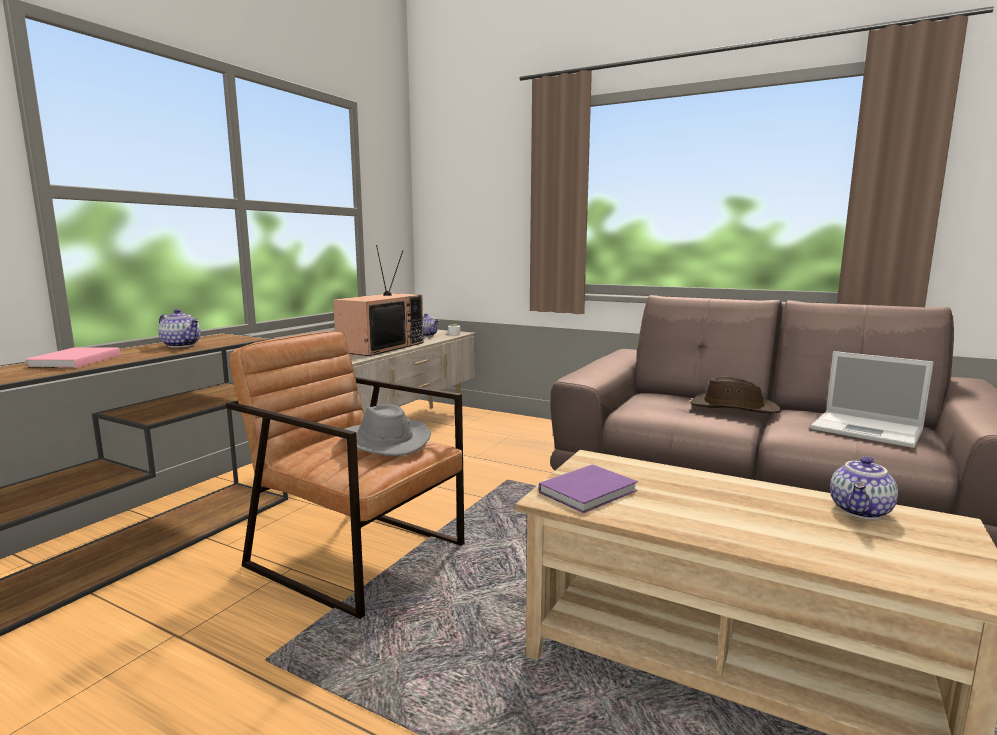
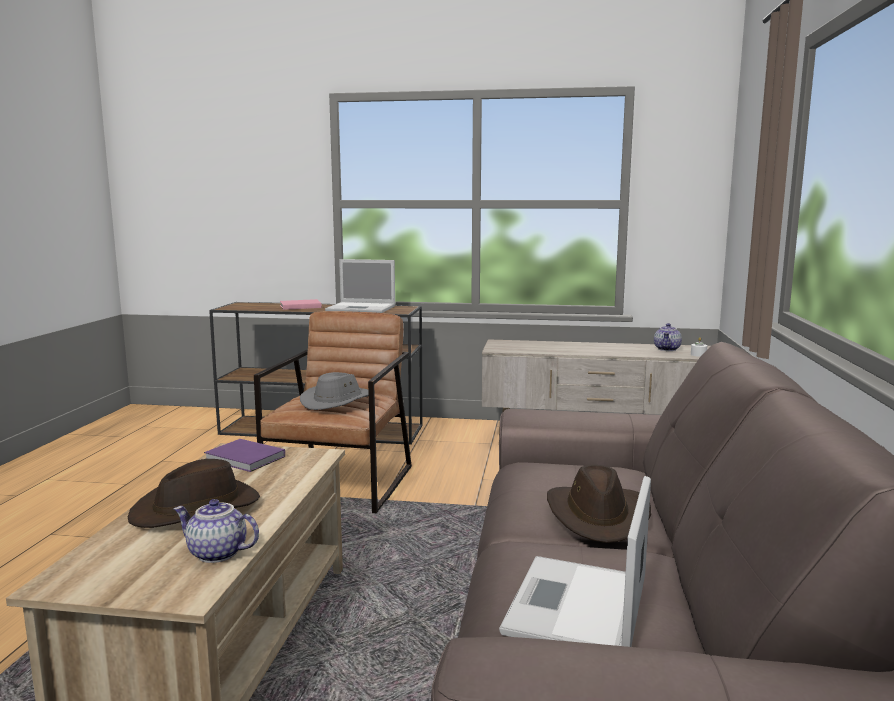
camera: 70 degrees right, 0 degrees up
teapot [158,309,201,348] -> laptop [325,259,395,313]
television [333,245,424,356] -> none
none -> brown hat [128,459,260,528]

